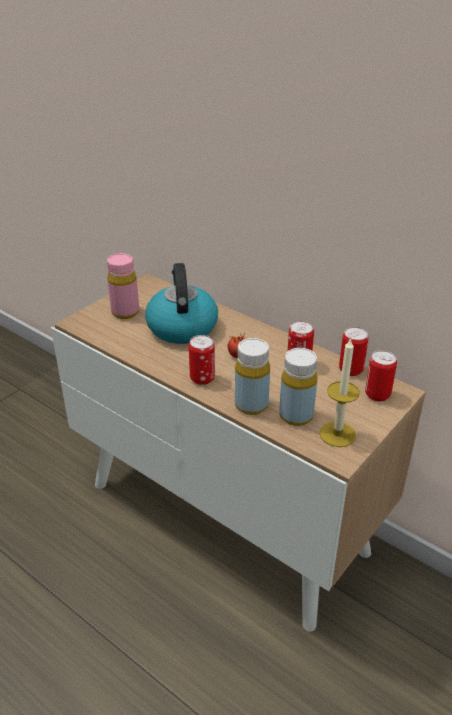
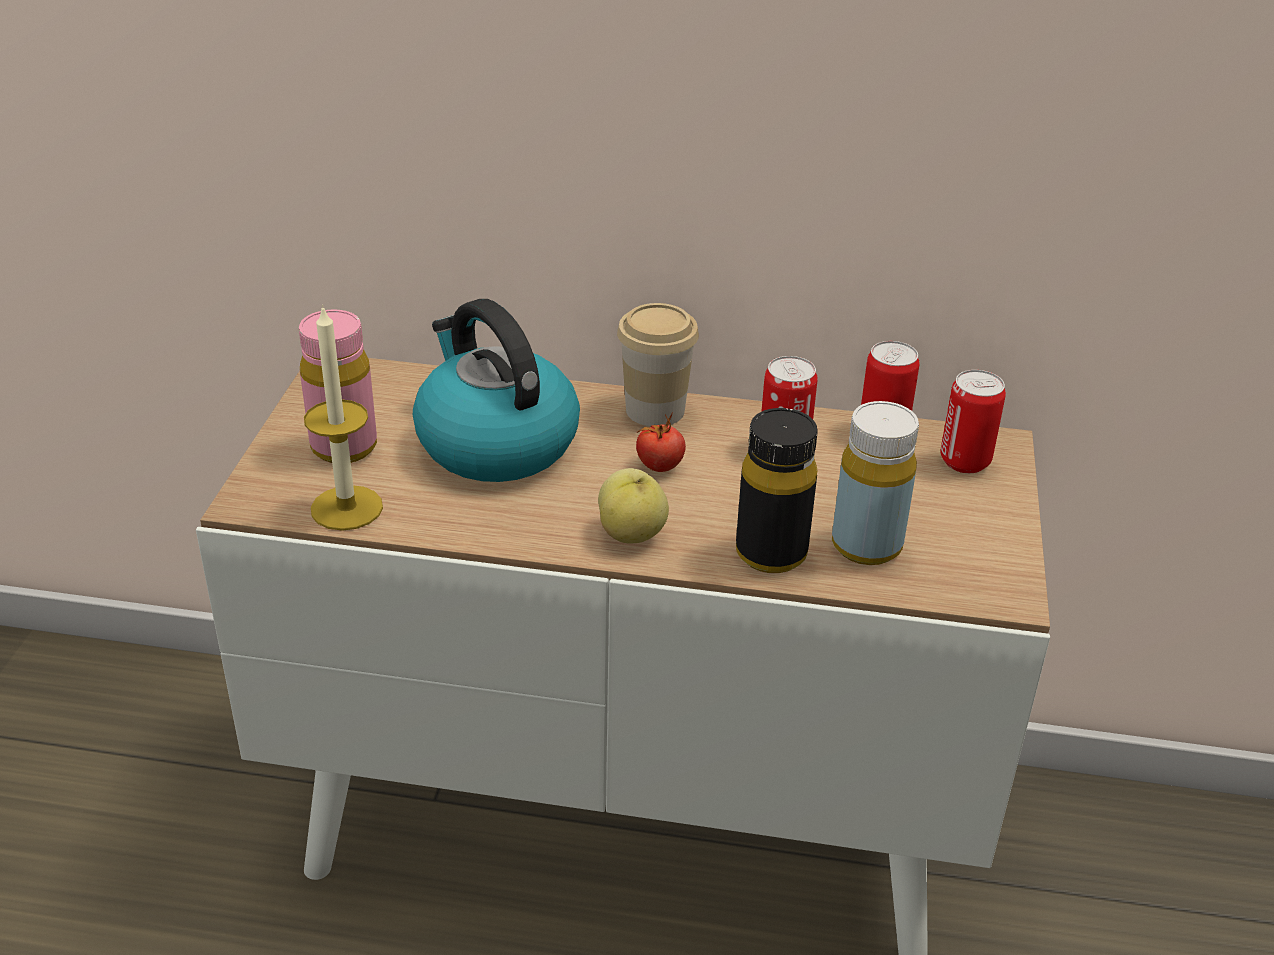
camera: 30 degrees left, 0 degrees up
can [189,335,215,385] -> apple [598,468,669,543]
yellow bottle [235,338,270,415] -> black bottle [736,408,818,573]
candle [319,337,360,447] -> candle moved to [304,304,383,531]
none -> cup [617,303,699,427]

